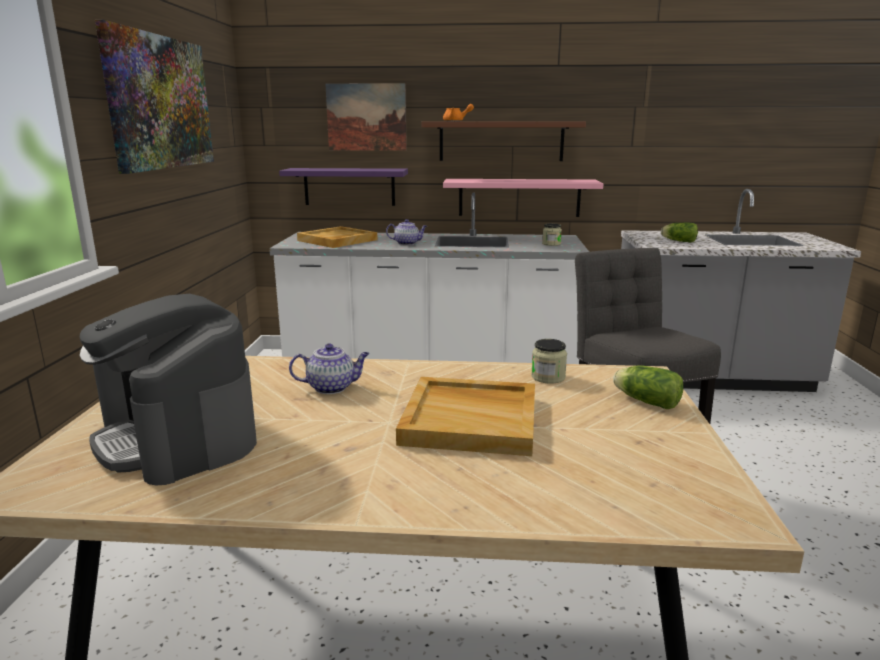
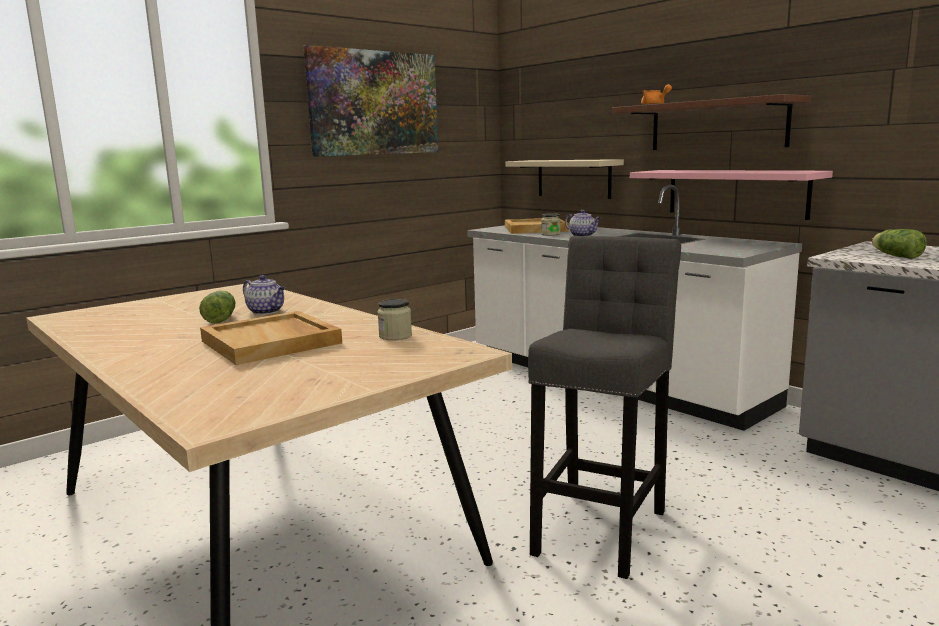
camera: 45 degrees right, 5 degrees down
coffee machine [79,294,257,485] -> none
purple shelf [279,168,408,206] -> beige shelf [505,159,624,199]
picture [325,83,407,151] -> none
jar [542,223,562,246] -> jar moved to [541,213,560,236]
lettuce [613,365,684,409] -> lettuce moved to [199,290,235,324]

